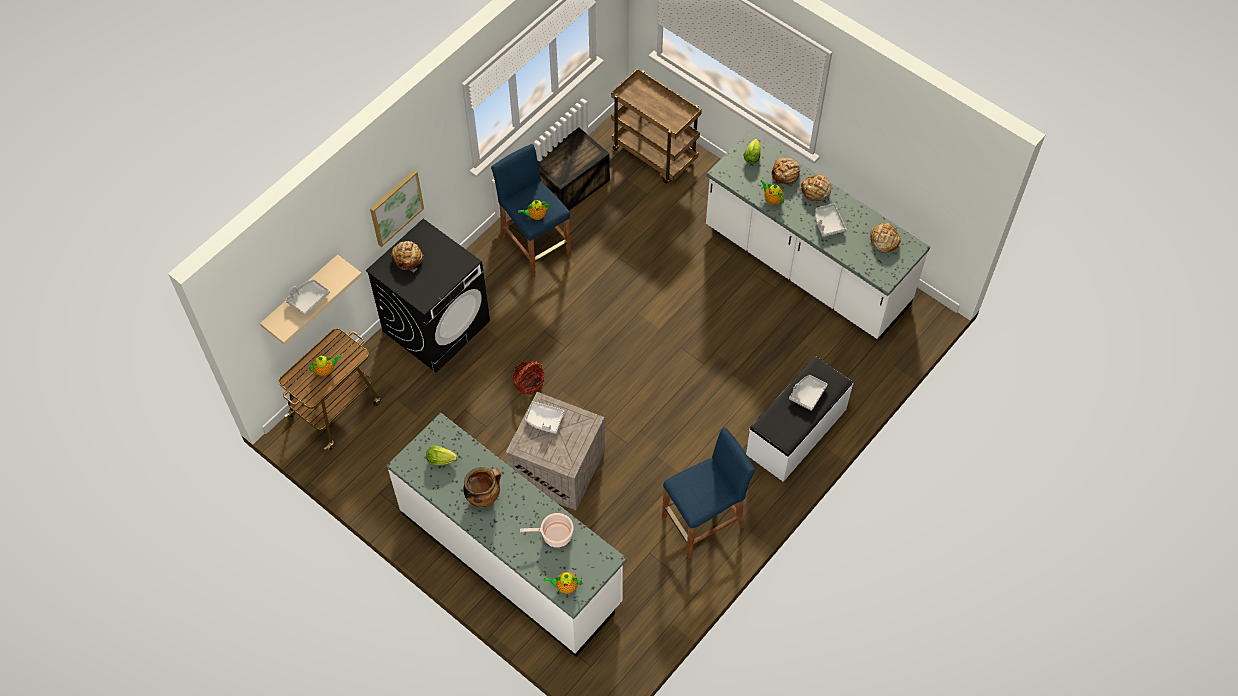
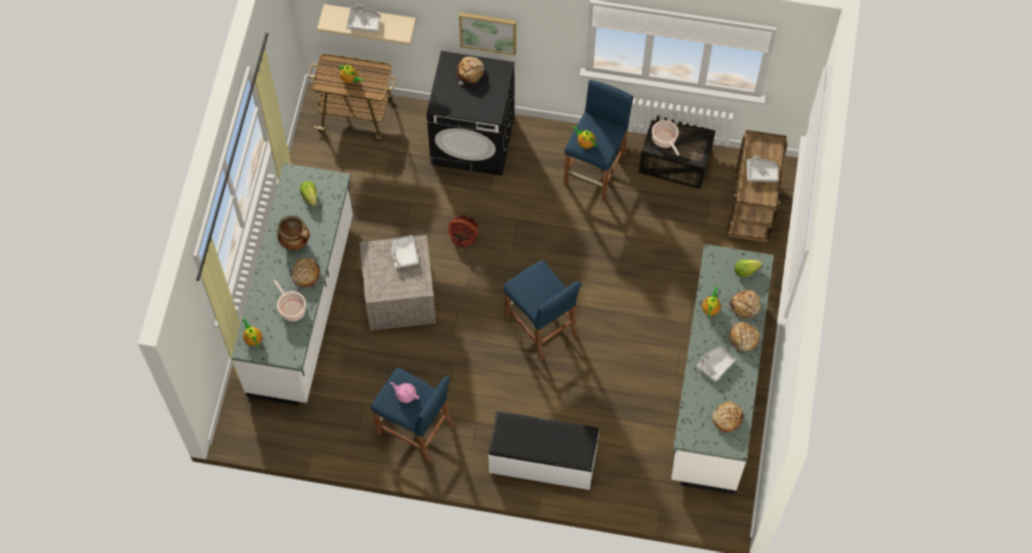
camera: 60 degrees right, 5 degrees up
grey tray [789,375,828,411] -> grey tray moved to [746,156,779,182]
none -> bread [292,258,320,287]
none -> pink teapot [390,382,419,403]
none -> blue stool [504,260,581,361]
none -> cooking pot [652,120,680,156]

